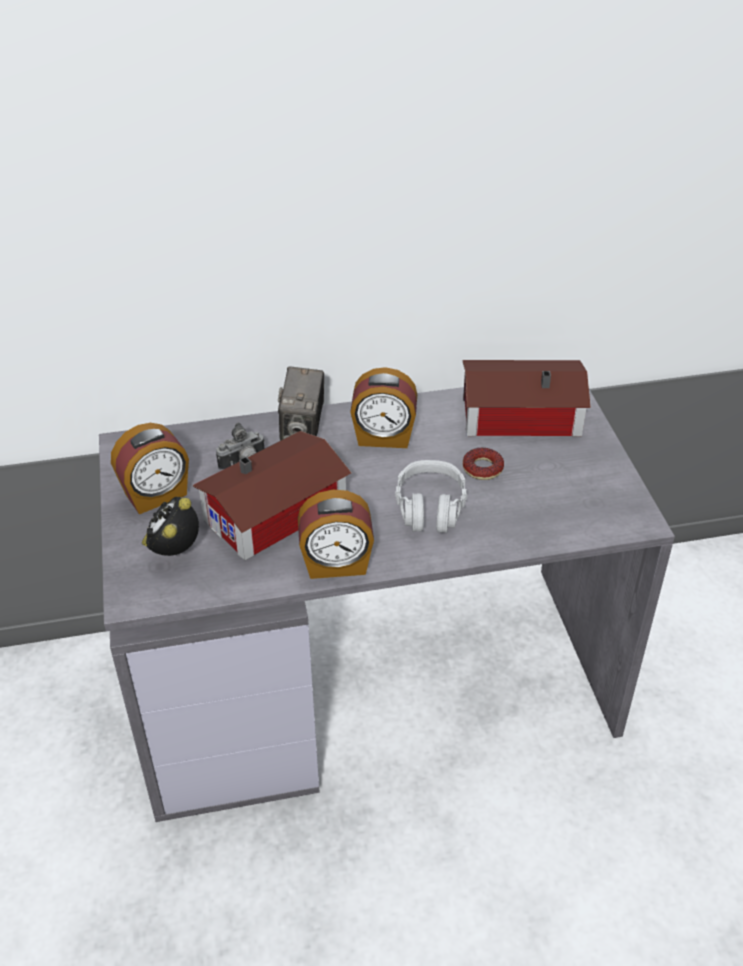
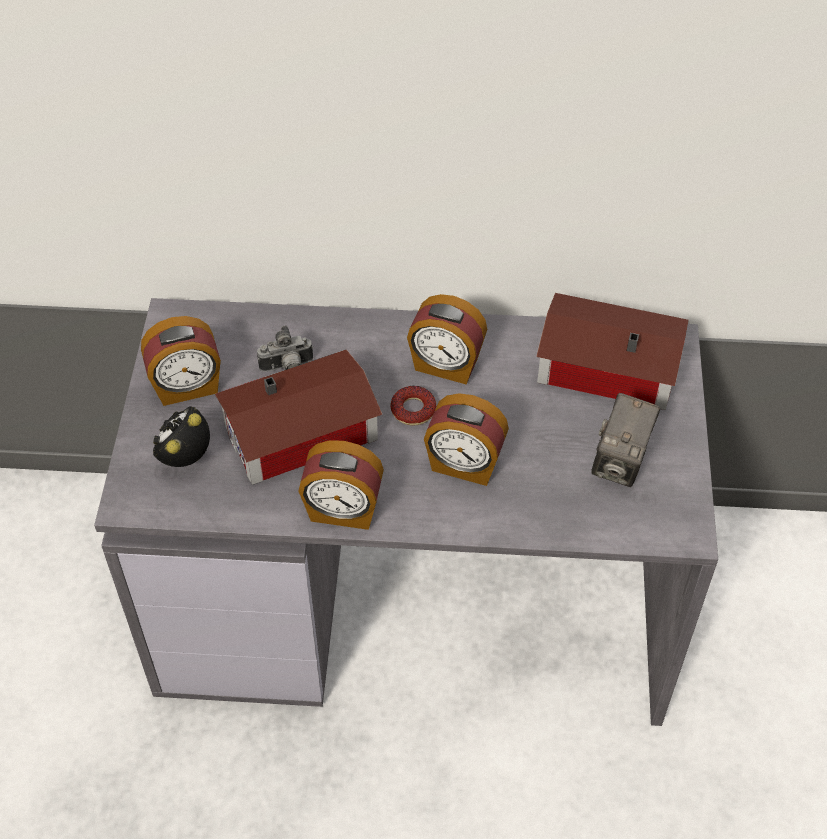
camera: 15 degrees right, 10 degrees up
camera [278,367,324,441] -> camera moved to [591,393,660,487]
grey headphones [395,460,468,533] -> alarm clock [424,393,509,486]
donut [463,447,504,480] -> donut moved to [390,386,436,426]

